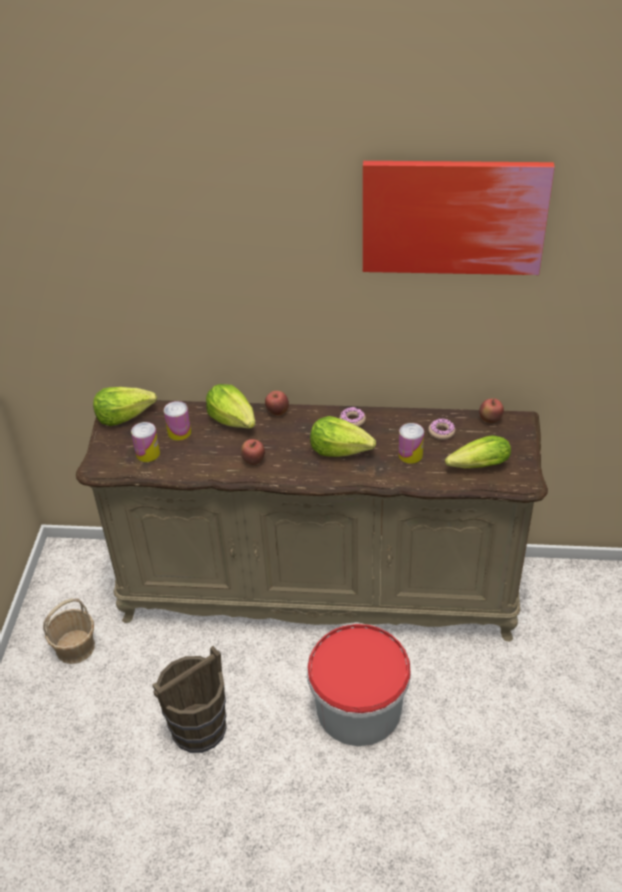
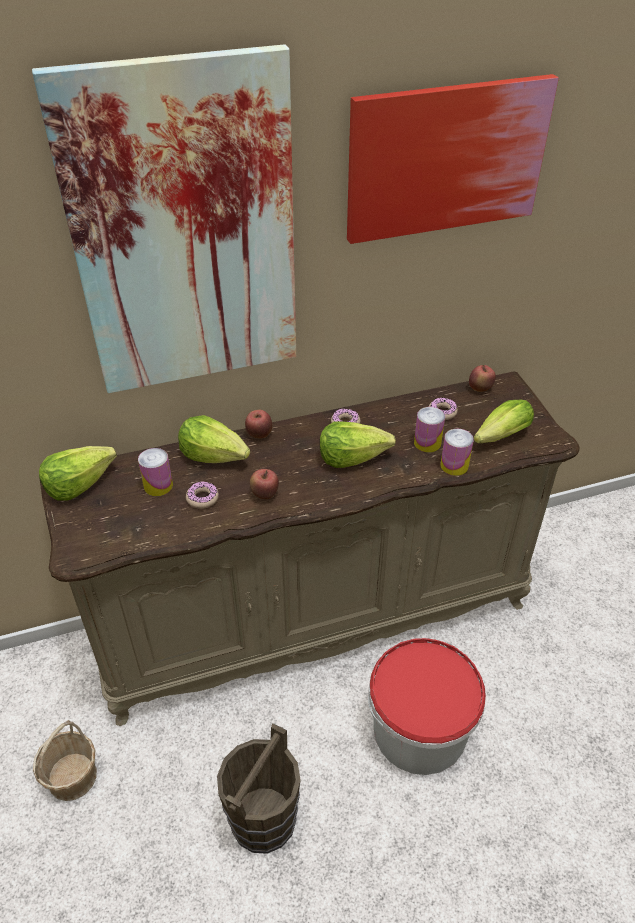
camera: 25 degrees left, 0 degrees up
can [131,422,160,462] -> can moved to [440,429,474,476]
none -> picture [32,44,296,393]
none -> donut [186,481,219,509]

